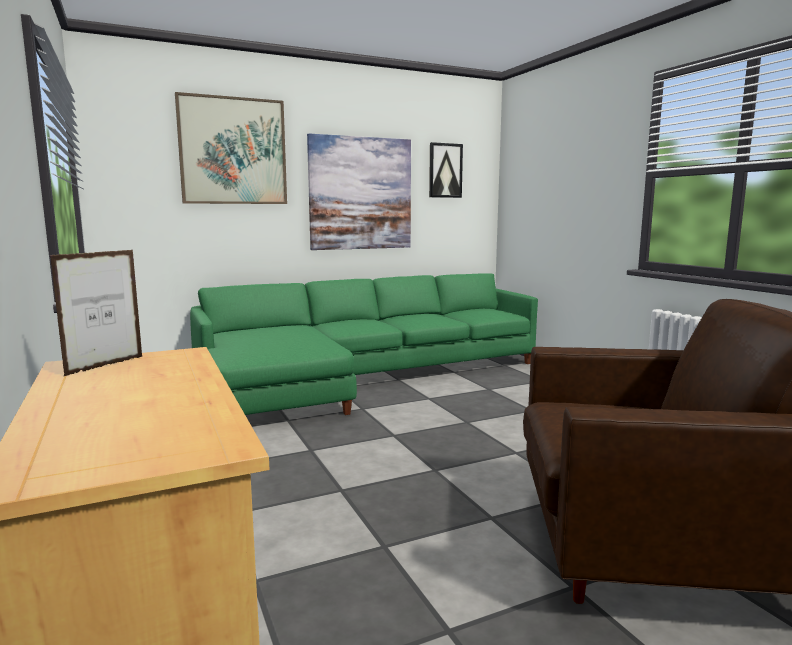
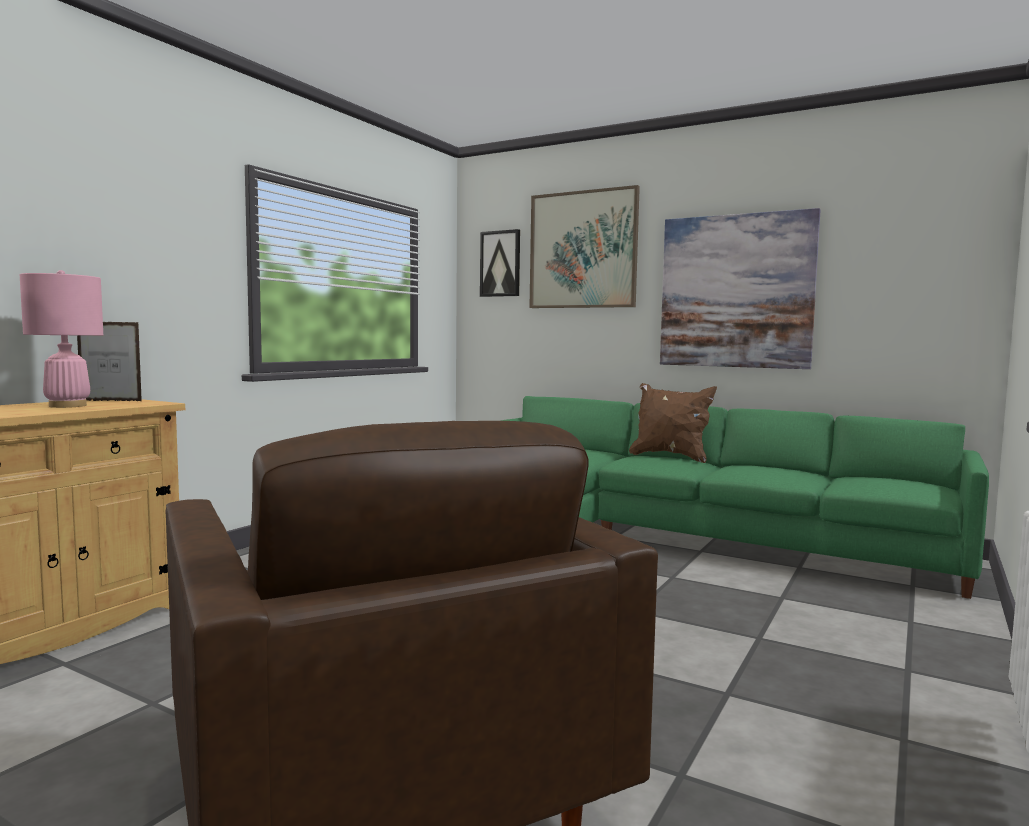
camera: 55 degrees right, 5 degrees down
picture [429,142,463,198] -> picture moved to [480,229,520,297]
none -> pink table lamp [20,270,103,408]
none -> brown pillow [629,383,717,463]

